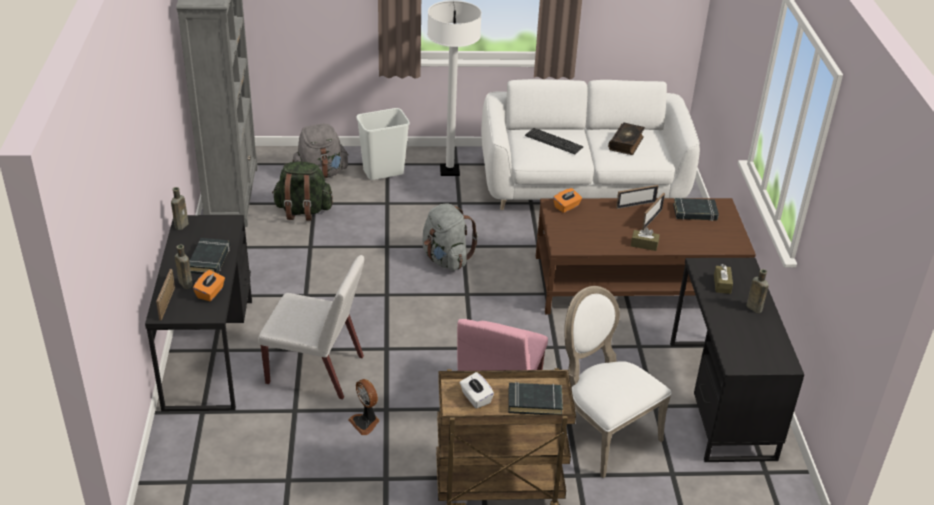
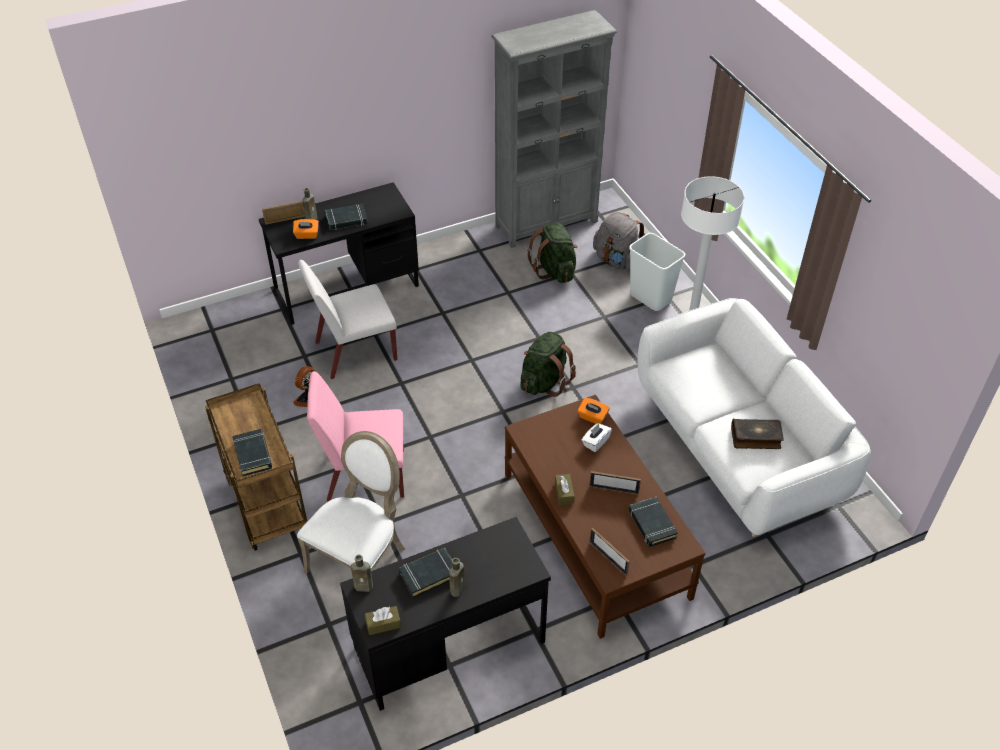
camera: 70 degrees right, 10 degrees up
brown bottle [171,187,189,230] -> brown bottle moved to [351,555,373,592]
white chair [258,255,364,399] -> white chair turned 75 degrees clockwise [298,260,397,379]
grey backpack [423,204,478,271] -> green backpack [520,332,576,397]
white tissue box [460,372,494,409] -> white tissue box moved to [582,423,612,452]
keyboard [525,128,583,154] -> none
picture frame [616,185,658,209] -> picture frame moved to [590,528,630,576]
brown tissue box [714,264,733,294] -> brown tissue box moved to [365,606,401,635]
none -> black book [399,548,453,598]

